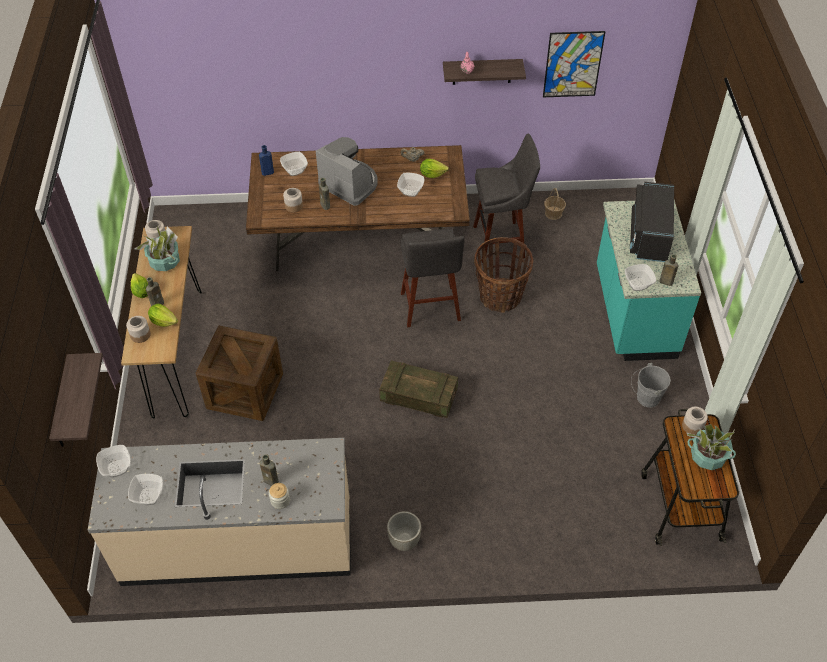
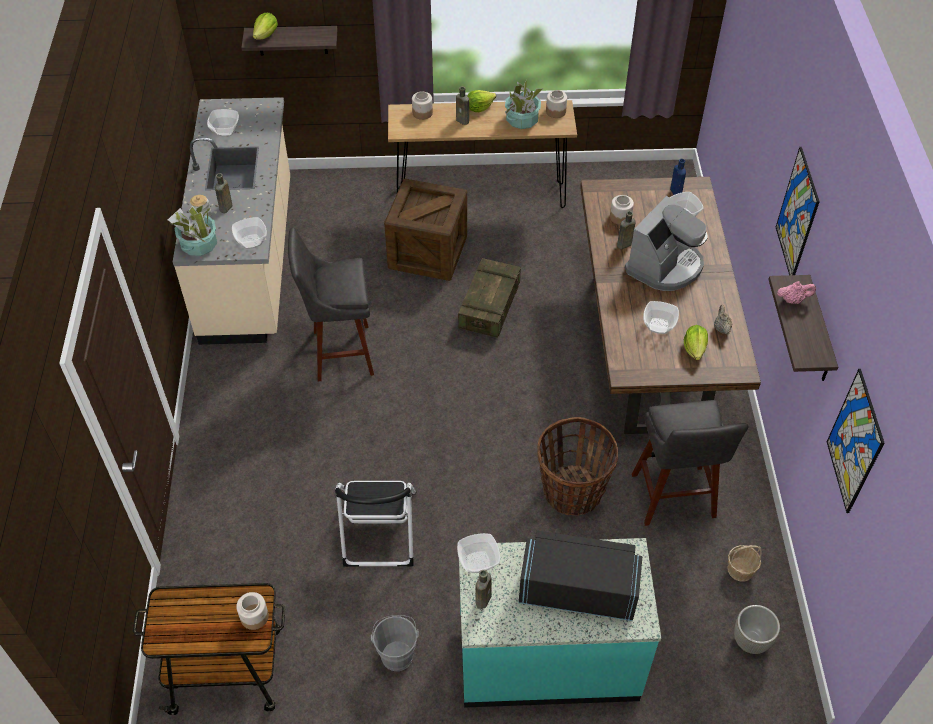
camera: 90 degrees right, 0 degrees up
bowl [96,445,131,477] -> bowl moved to [232,217,267,249]
lettuce [148,304,178,327] -> lettuce moved to [253,13,278,40]
crate [379,360,458,418] -> crate moved to [458,258,521,338]
grey planter [387,511,421,551] -> grey planter moved to [734,605,780,654]
grey stool [400,228,465,327] -> grey stool moved to [288,227,374,381]
potted plant [687,424,736,470] -> potted plant moved to [168,205,217,256]
none -> step ladder [335,481,416,567]
none -> picture [776,147,820,275]

